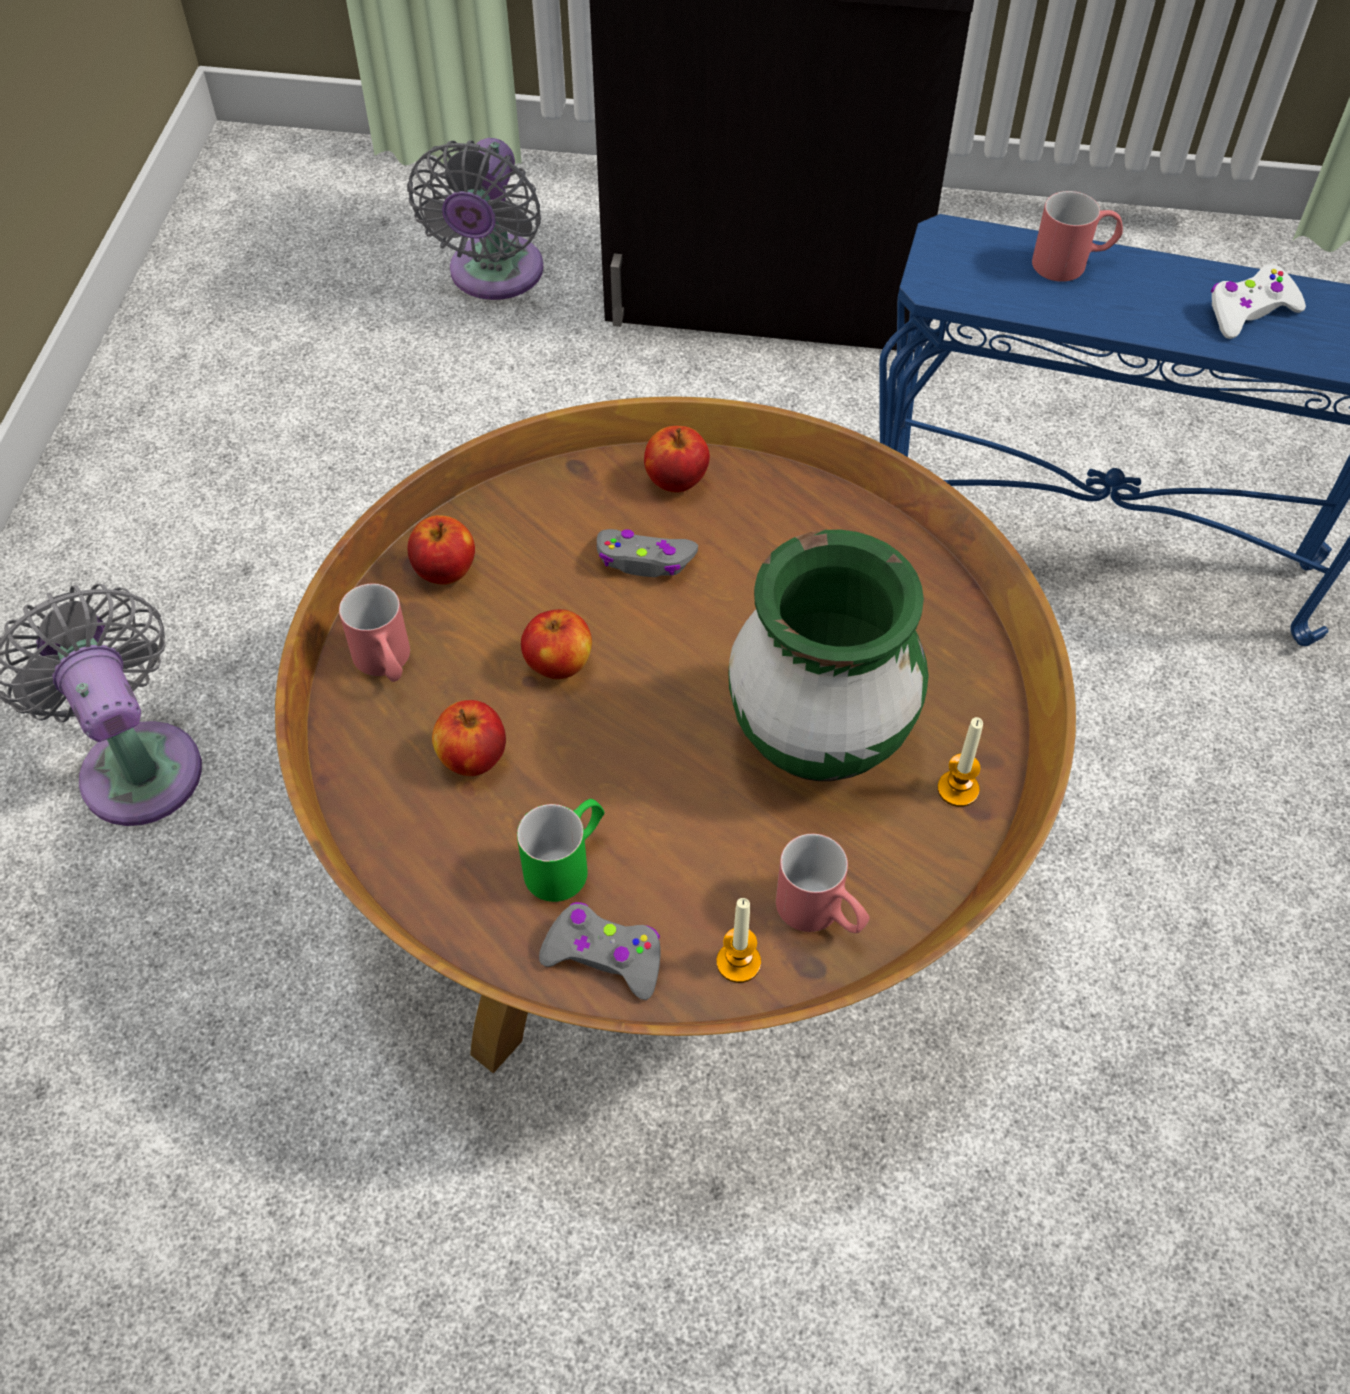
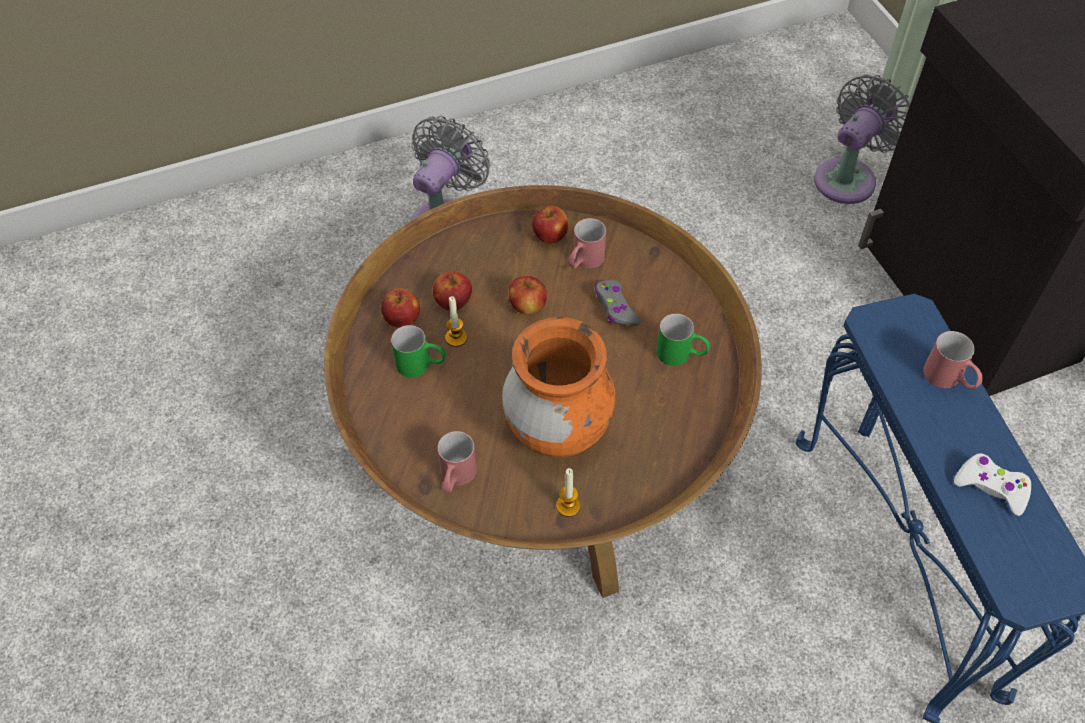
camera: 60 degrees right, 0 degrees up
red mug [339,583,410,682] -> red mug moved to [568,218,606,269]
grey fan [407,138,544,300] -> grey fan turned 150 degrees clockwise [814,74,910,204]
grey game controller [539,902,661,1000] -> none
apple [644,426,710,493] -> apple moved to [381,288,420,328]
candle [716,898,761,983] -> candle moved to [445,296,467,347]
green vase [729,530,929,781] -> orange vase [502,317,615,457]
none -> green mug [657,314,710,366]

